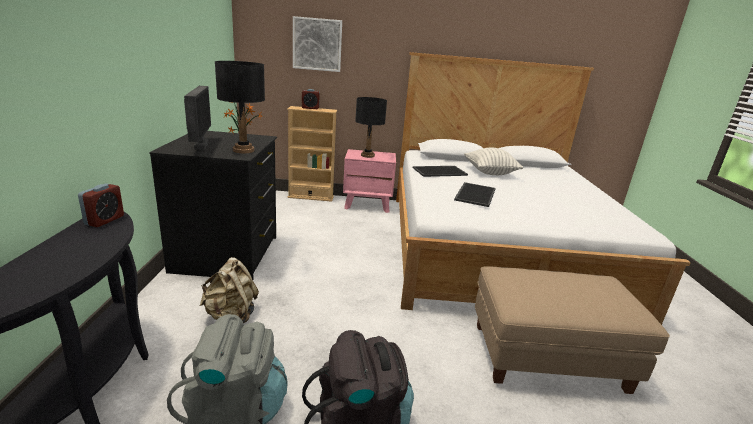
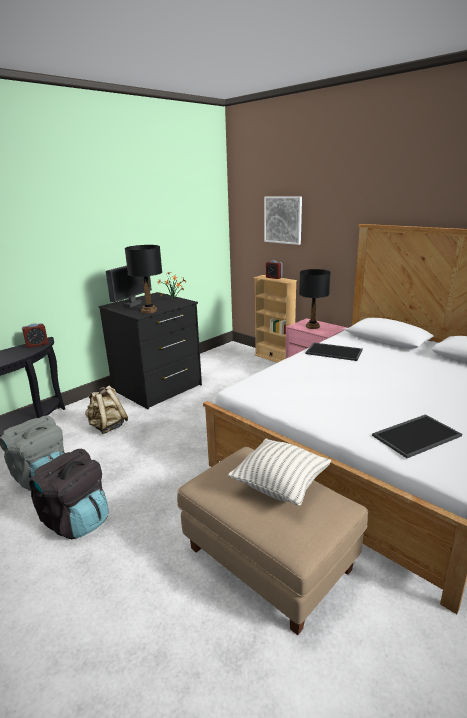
camera: 45 degrees right, 0 degrees up
tray [454,182,496,207] -> tray moved to [372,414,462,458]
pillow [464,148,523,175] -> pillow moved to [228,438,331,506]

